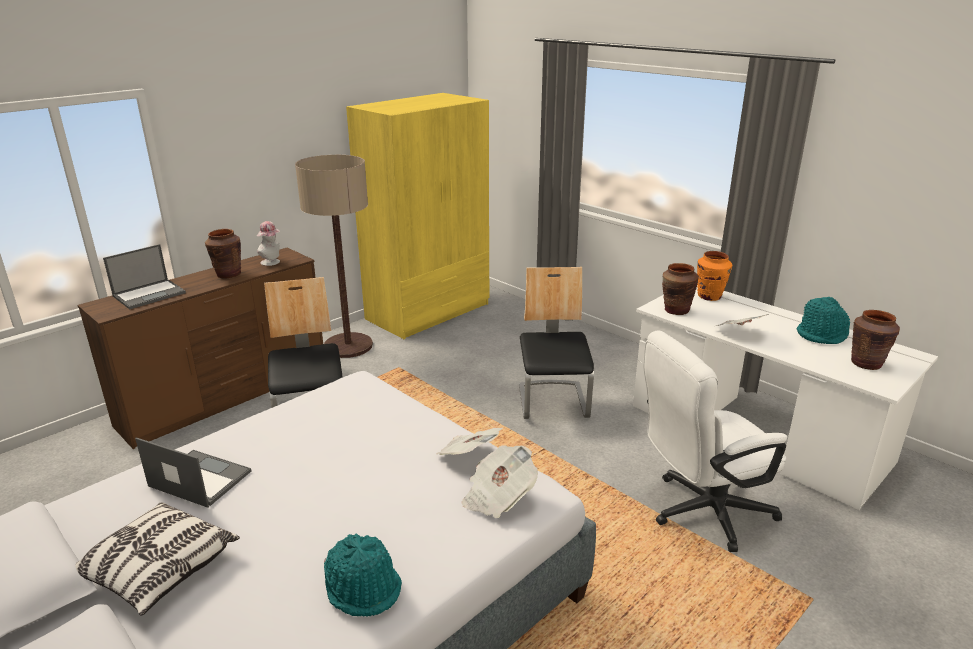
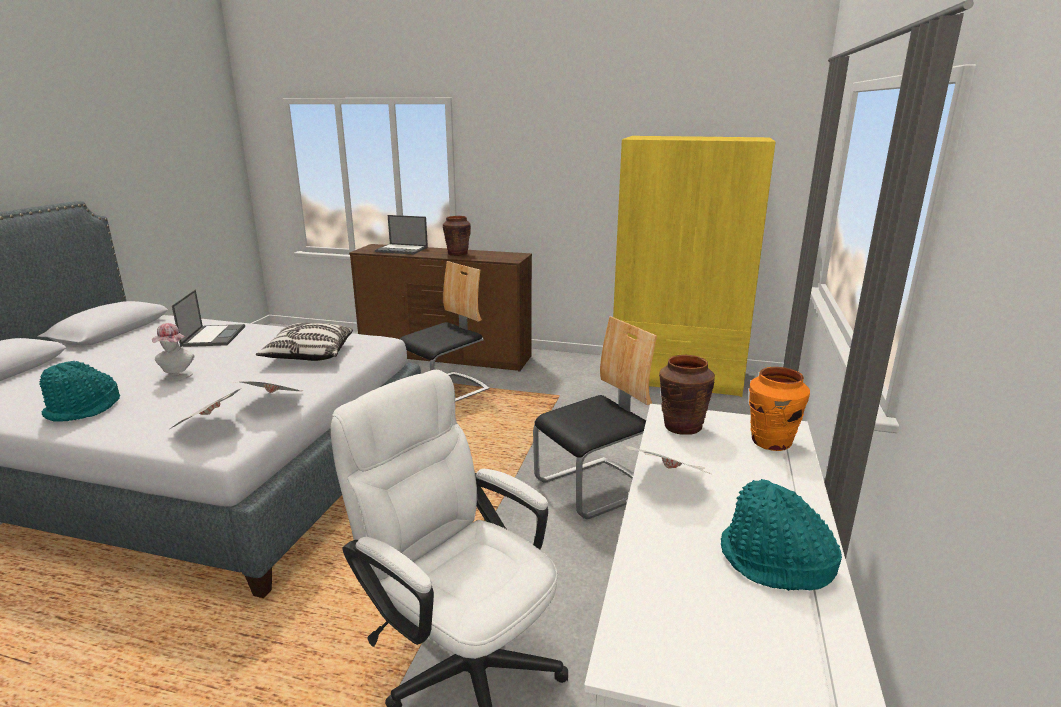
camera: 60 degrees right, 5 degrees down
pillow [75,502,240,616] -> pillow moved to [256,323,353,361]
hat [257,221,281,266] -> hat moved to [152,323,194,381]
floor lamp [295,155,373,358] -> none
brown vase [851,310,900,370] -> none

